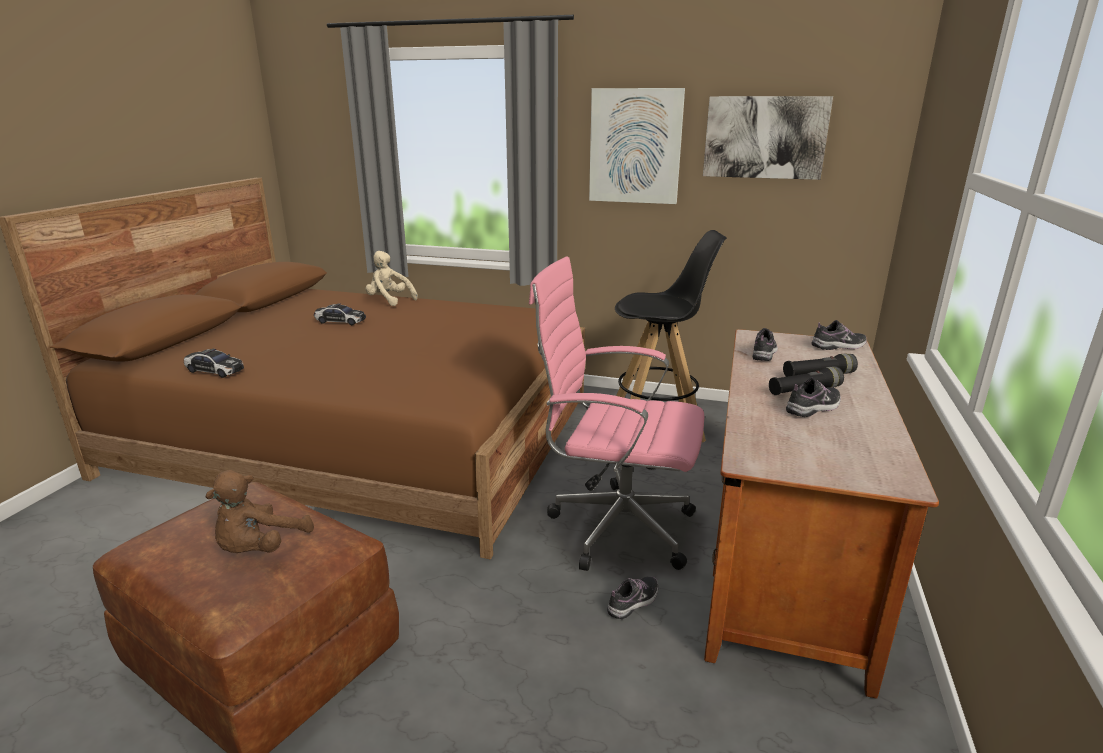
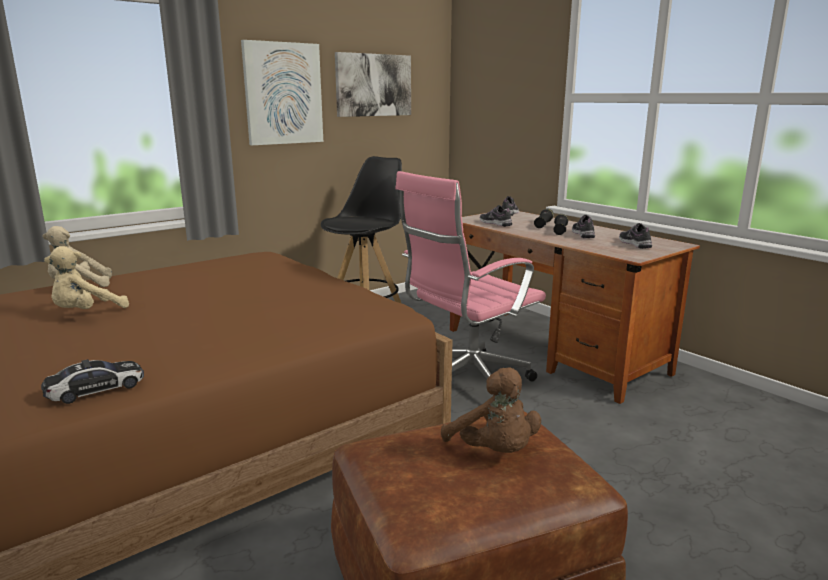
camera: 55 degrees left, 5 degrees down
toy car [314,303,366,325] -> beige plush toy [44,246,129,309]
shoe [607,576,658,619] -> shoe moved to [619,223,652,249]

